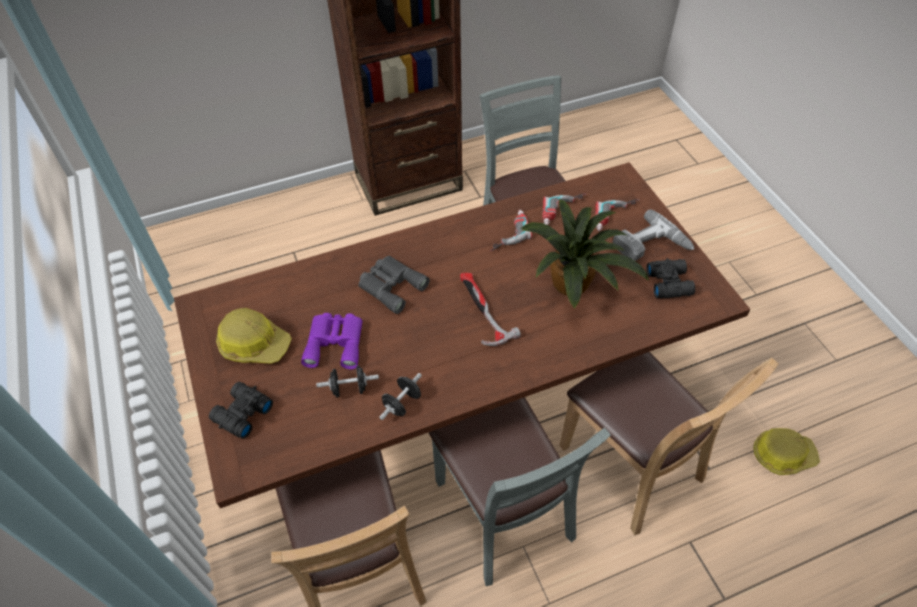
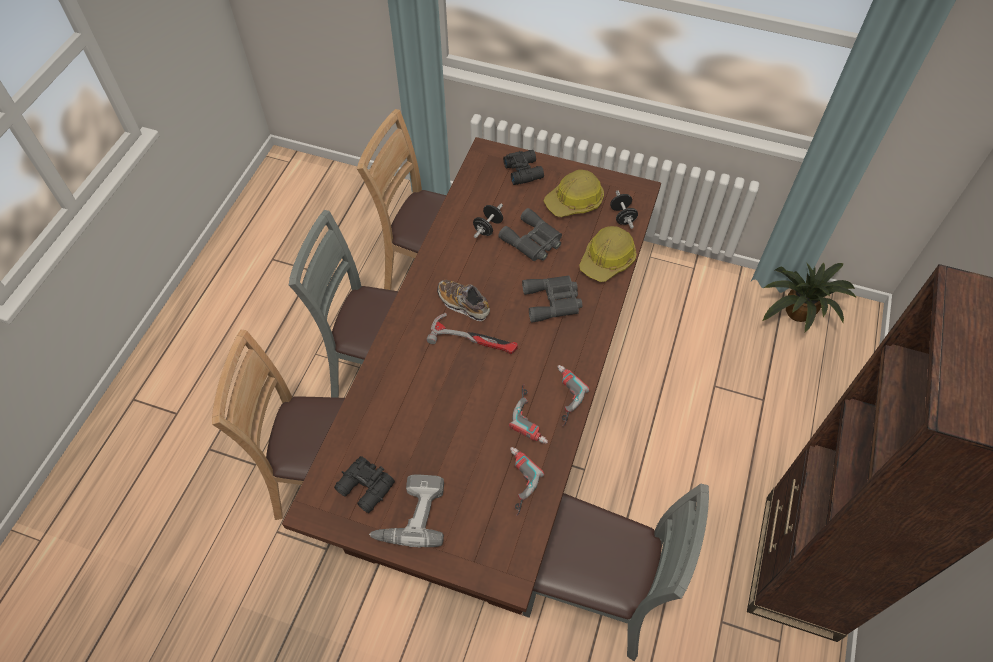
camera: 130 degrees right, 5 degrees up
purple binoculars [301,313,363,369] -> grey binoculars [498,208,562,261]
black dumbbell [379,373,422,420] -> black dumbbell moved to [610,190,638,229]
potted plant [520,200,649,309] -> potted plant moved to [763,263,857,332]
power drill [595,199,639,231] -> power drill moved to [558,365,590,426]
hard hat [753,428,820,475] -> hard hat moved to [579,226,637,282]
none -> shoe [437,280,490,321]

